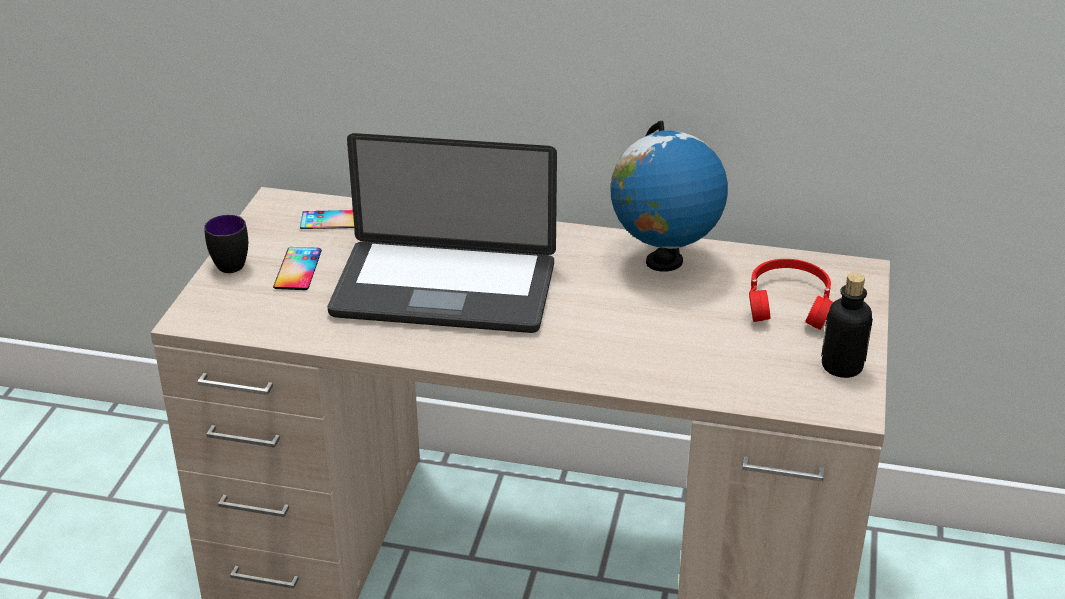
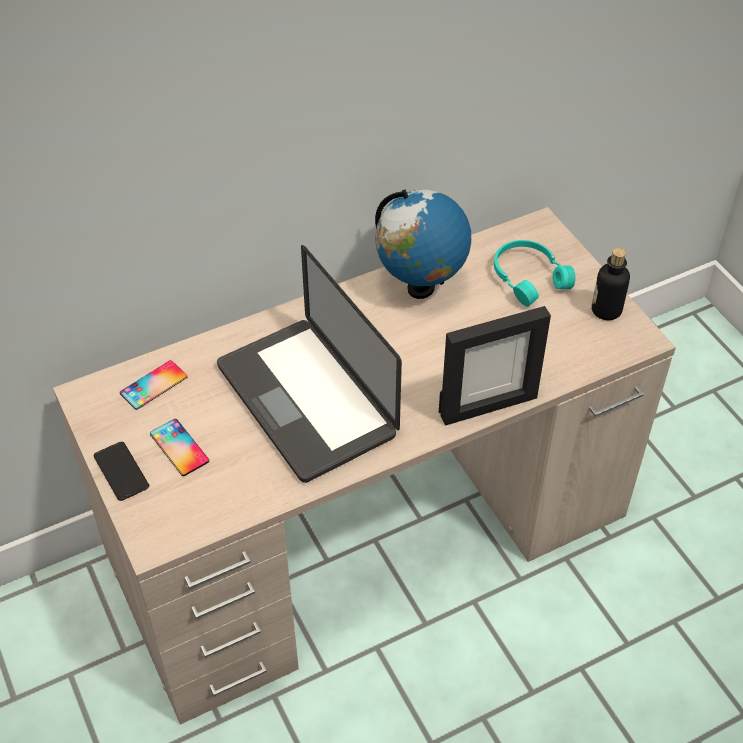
camera: 40 degrees left, 15 degrees up
mug [204,215,248,273] -> phone [94,442,149,501]
laptop [328,133,557,333] -> laptop turned 90 degrees clockwise [217,245,402,483]
red headphones [749,259,833,330] -> turquoise headphones [494,240,576,306]
none -> picture frame [439,306,551,426]

